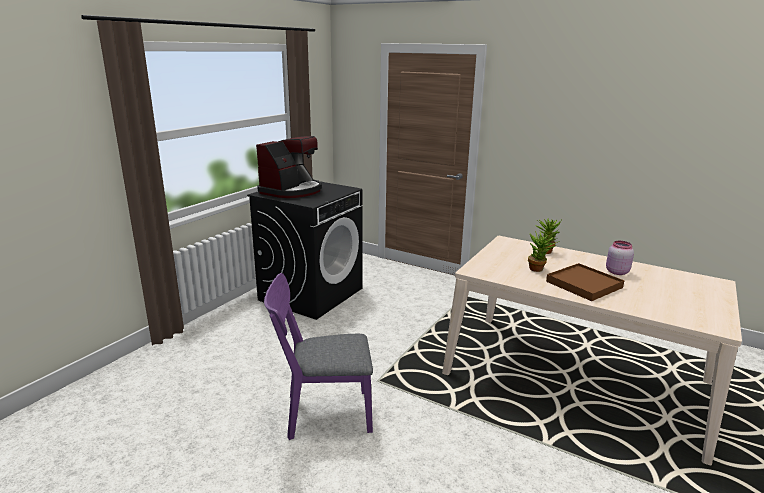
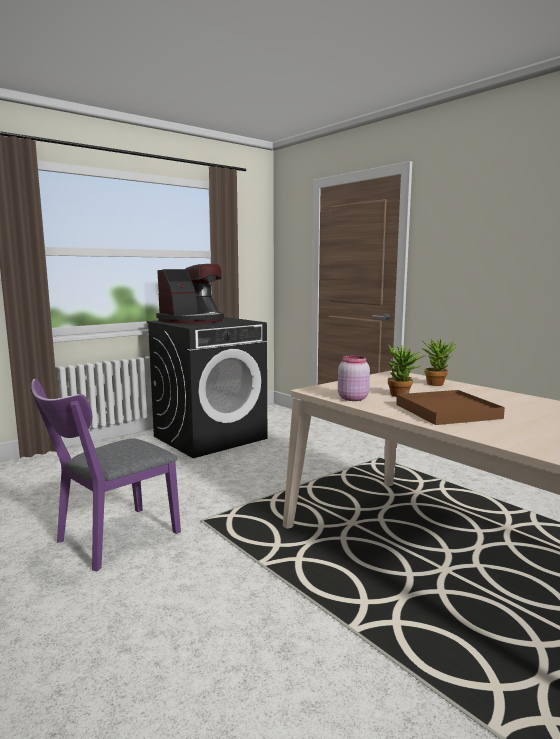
camera: 20 degrees right, 10 degrees down
purple chair [264,273,373,440] -> purple chair turned 60 degrees counterclockwise [31,379,181,572]
pink jar [606,241,634,275] -> pink jar moved to [338,355,370,401]

